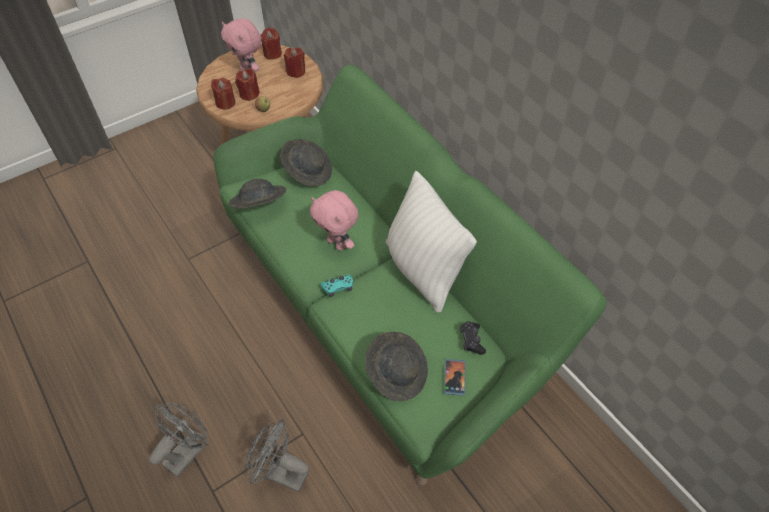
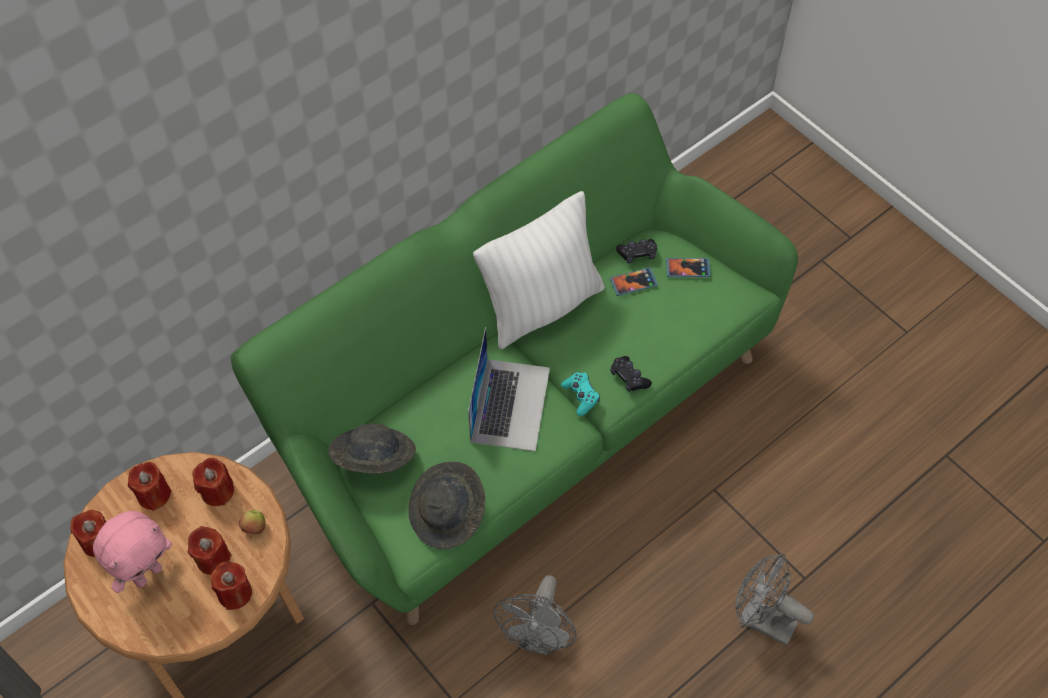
camera: 95 degrees left, 5 degrees up
grey fan [245,419,309,492] -> grey fan moved to [493,575,576,655]
pink plush toy [310,190,359,251] -> laptop [468,327,550,451]
grey hat [365,332,428,401] -> none
none -> red candle [192,458,234,506]
none -> phone [610,267,658,296]
none -> black game controller [610,356,652,392]

